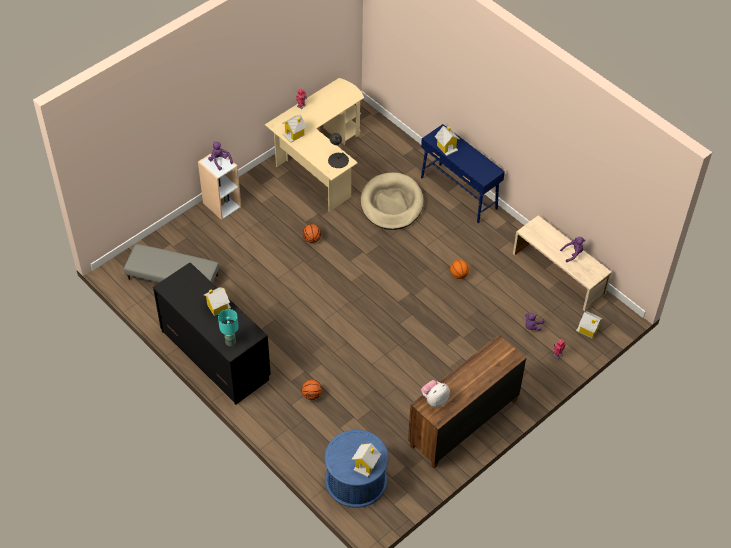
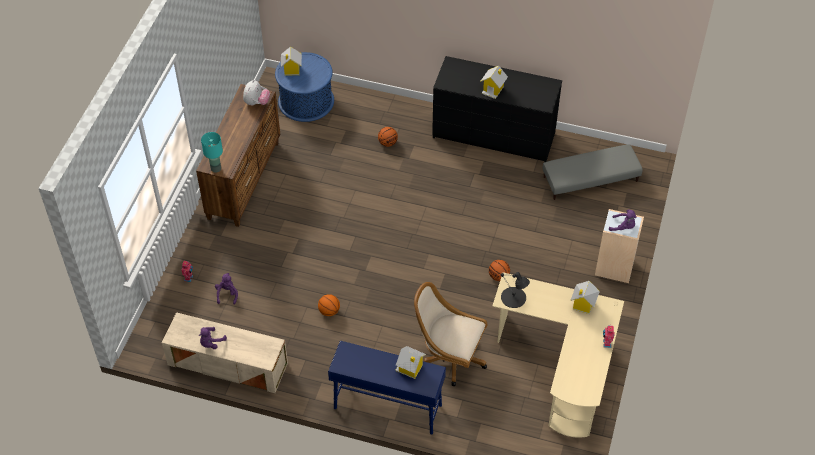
camera: 150 degrees right, 0 degrees up
turquoise table lamp [218,309,239,346] -> turquoise table lamp moved to [201,132,223,173]
beige dog bed [361,172,424,230] -> office chair [414,282,488,386]
toy house [576,311,603,338] -> none

